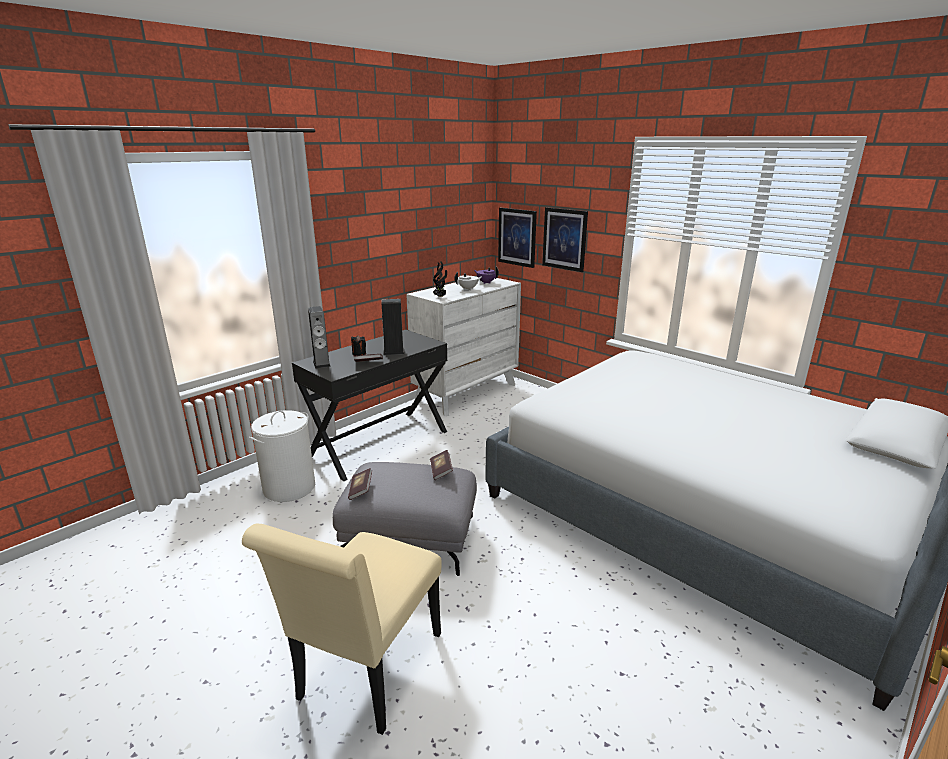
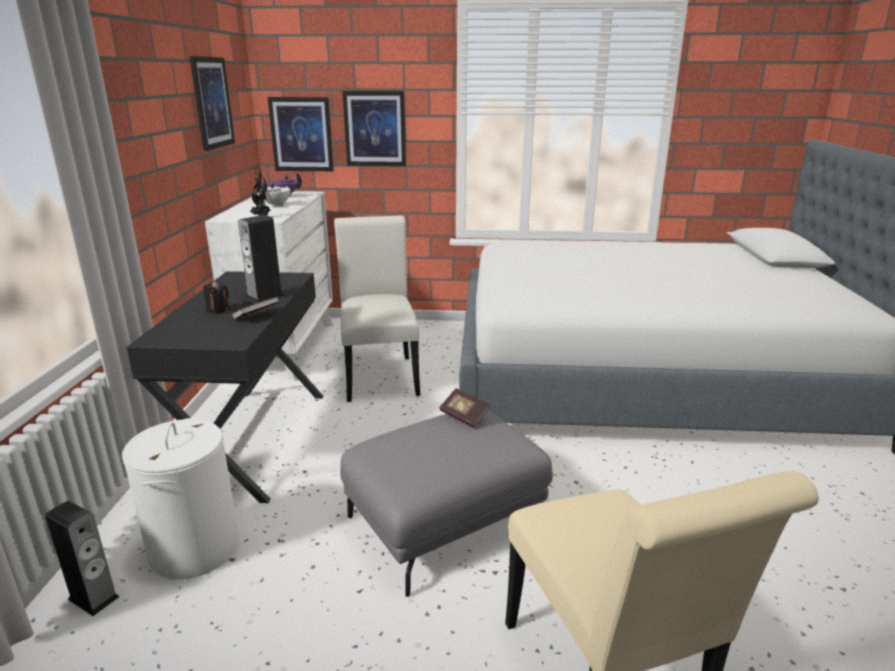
camera: 40 degrees left, 0 degrees up
speaker [308,306,331,369] -> speaker moved to [45,501,120,616]
book [348,468,372,500] -> none
none -> picture [190,56,235,151]
none -> white chair [334,216,421,402]

